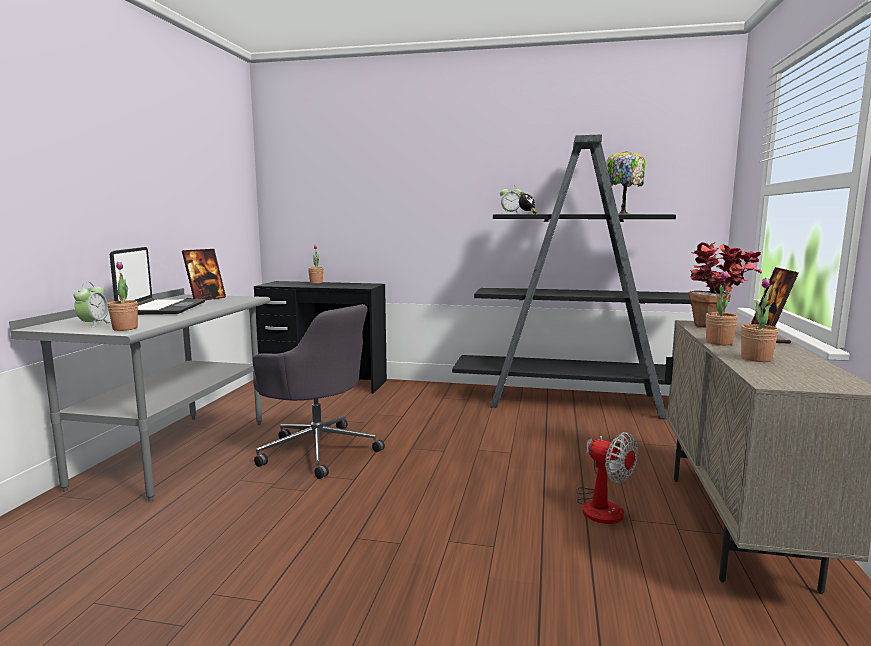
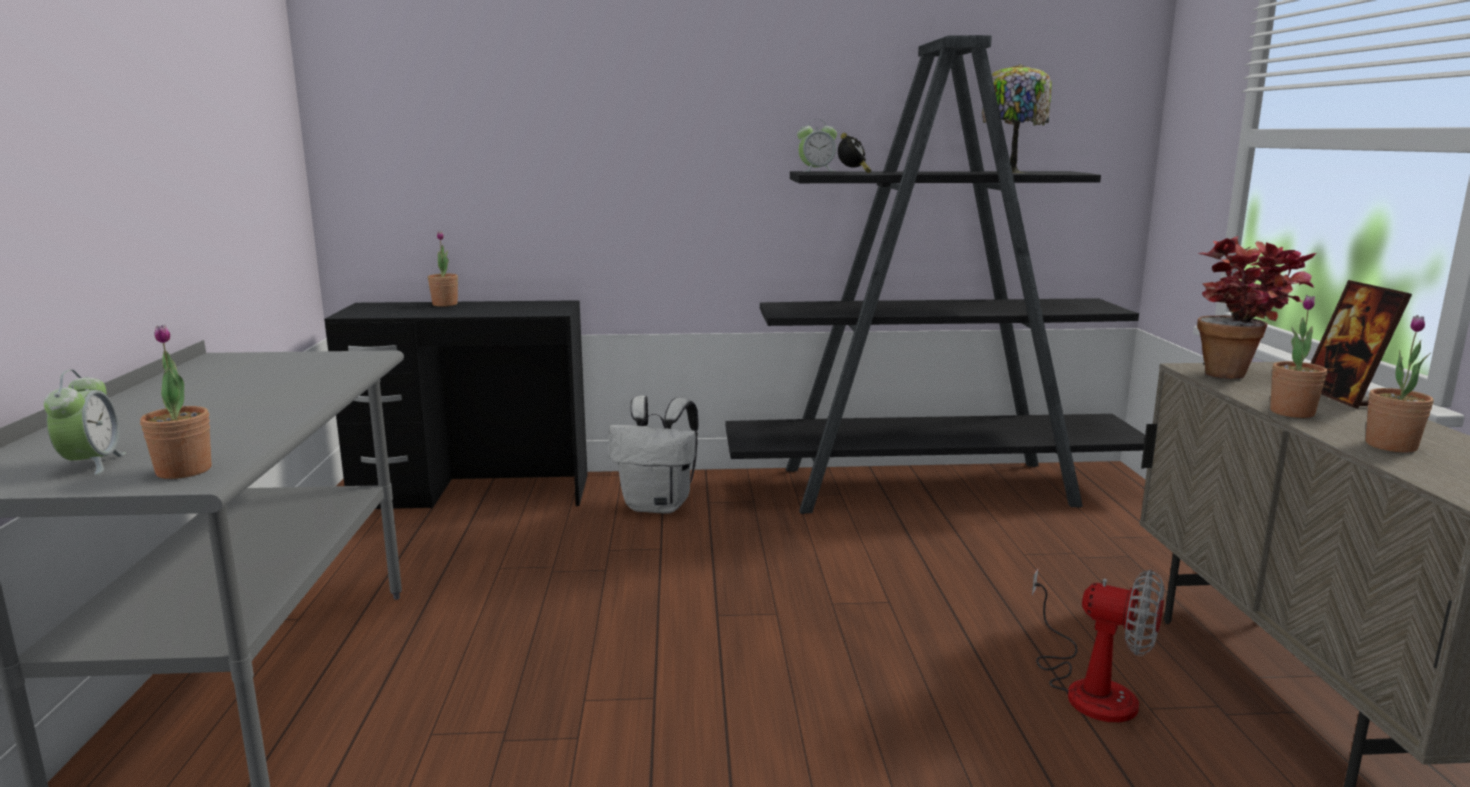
camera: 15 degrees left, 5 degrees up
laptop [110,247,205,315] -> none
picture frame [182,249,226,300] -> none
grey office chair [252,304,385,479] -> none
none -> white backpack [609,396,699,514]

